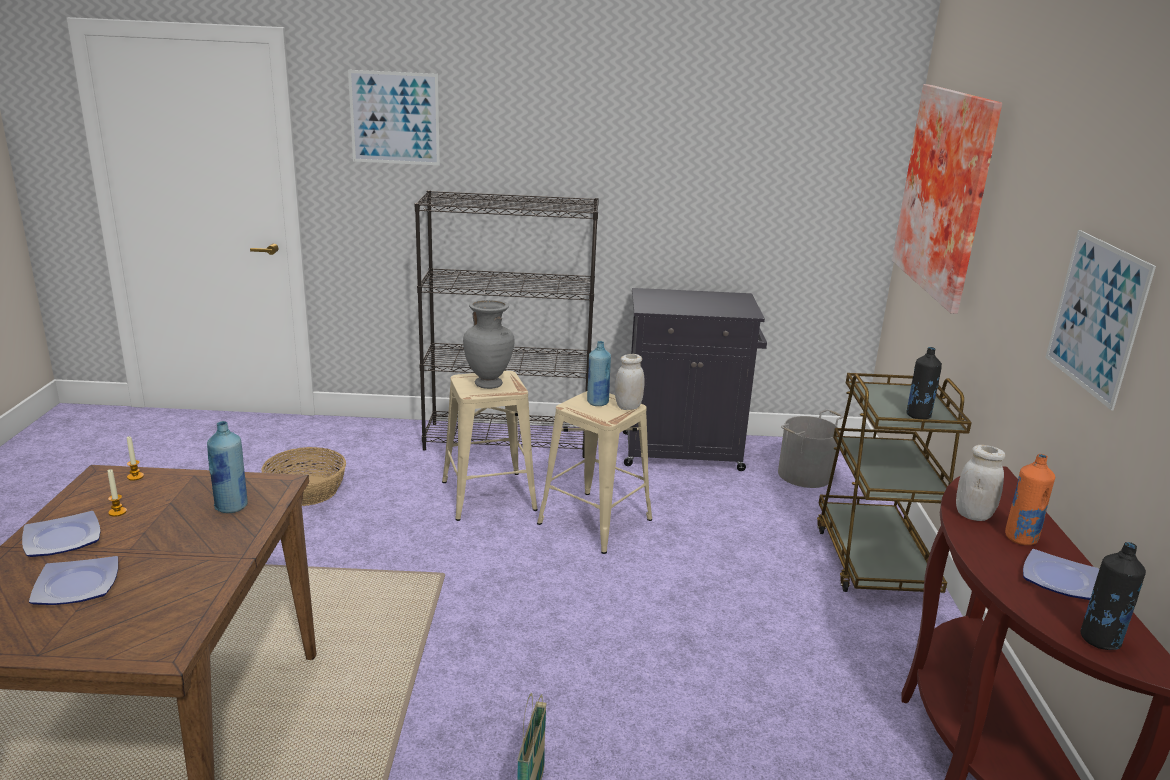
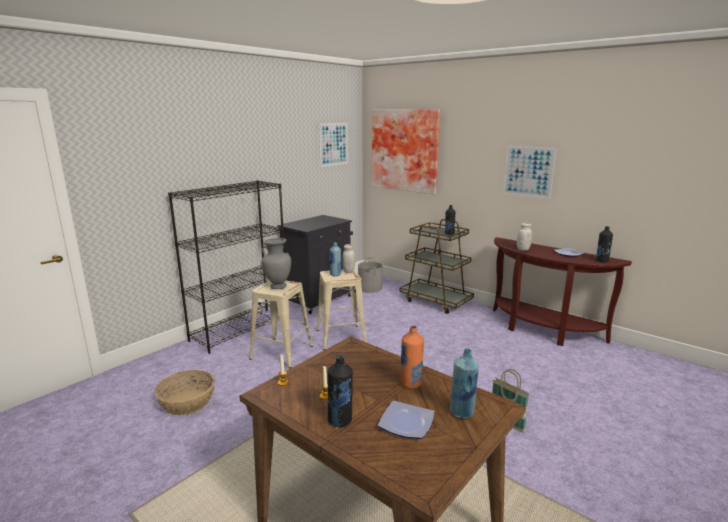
camera: 50 degrees left, 5 degrees down
plate [22,511,100,557] -> black bottle [328,355,353,427]
blue bottle [207,421,248,513] -> blue bottle moved to [450,348,479,419]
picture [348,70,440,165] -> picture moved to [319,123,348,167]
orange bottle [1005,454,1055,545] -> orange bottle moved to [400,325,424,389]

